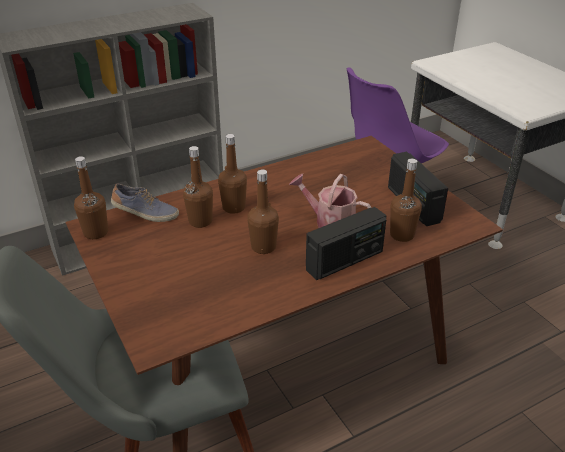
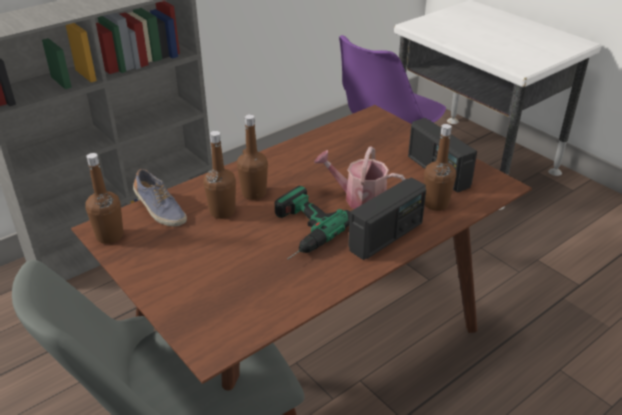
camera: 10 degrees left, 0 degrees up
shoe [111,183,179,222] -> shoe turned 45 degrees clockwise [133,169,187,226]
brown bottle [247,169,279,254] -> power drill [275,186,350,259]

